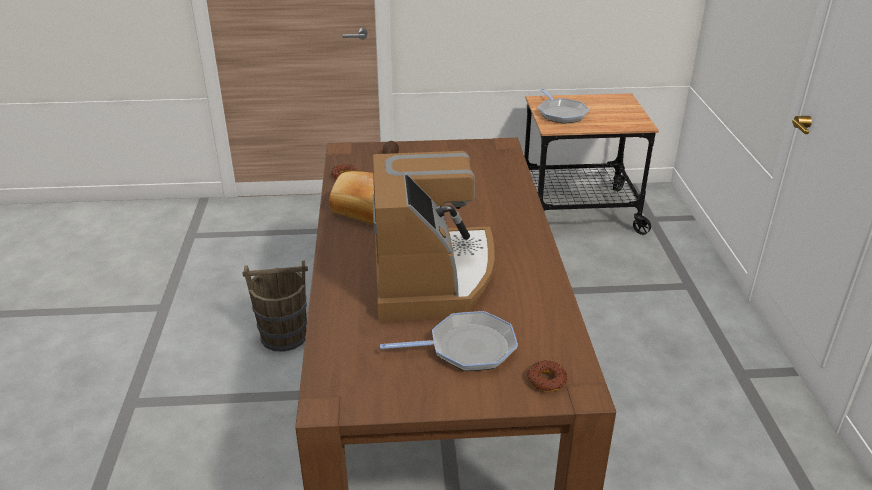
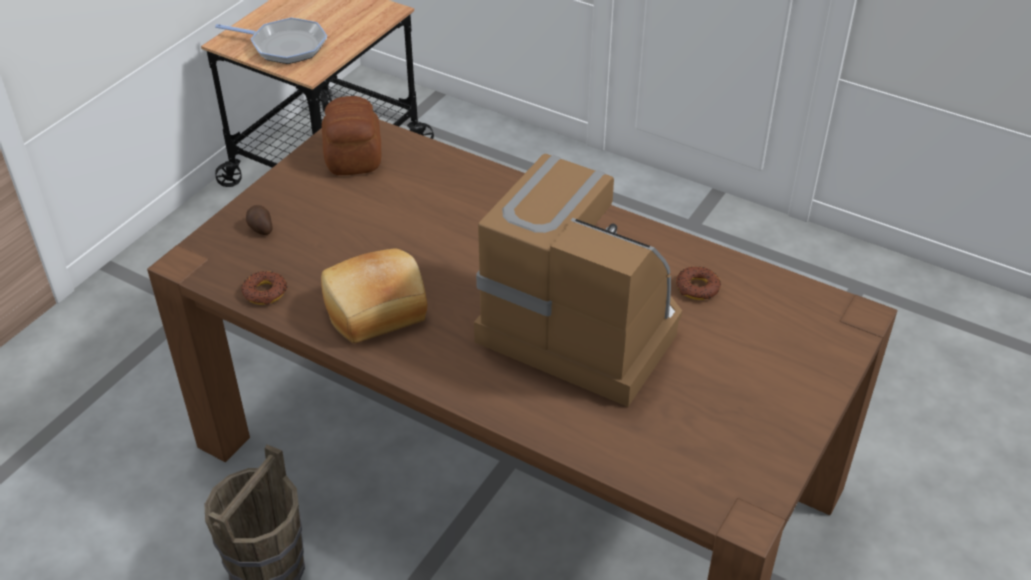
camera: 55 degrees left, 10 degrees up
frying pan [380,311,518,371] -> none
donut [527,360,567,392] -> donut moved to [676,266,721,300]
none -> bread [322,96,381,175]

